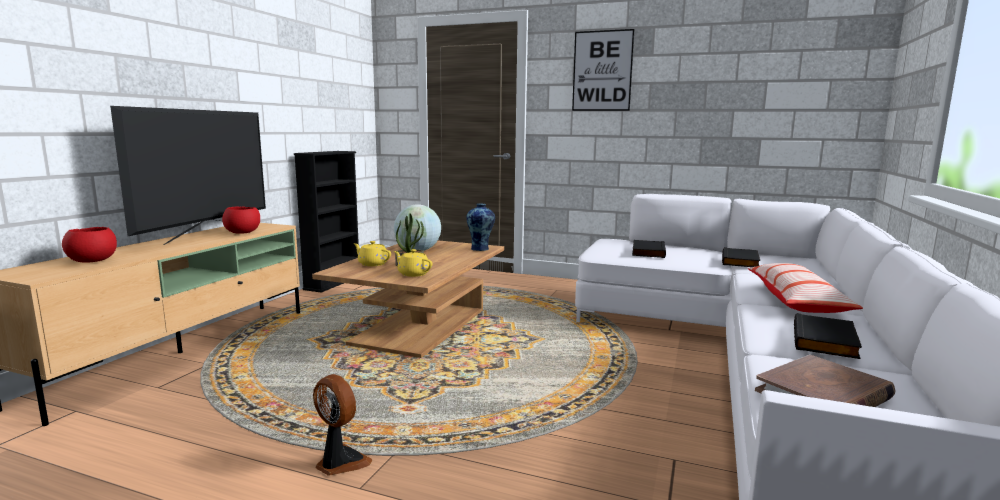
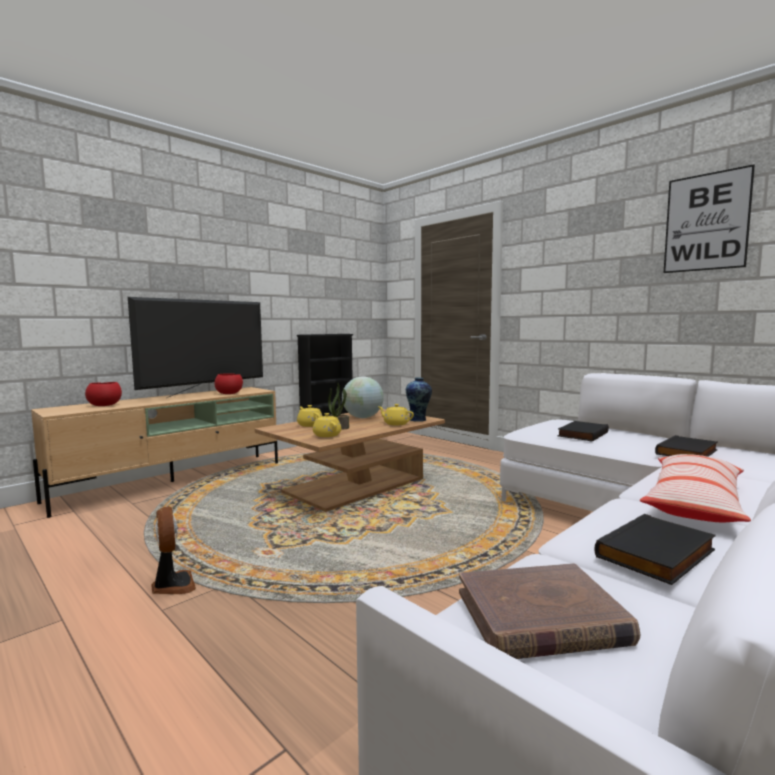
camera: 25 degrees right, 5 degrees down
picture [572,29,634,111] -> picture moved to [664,164,755,273]
none -> yellow teapot [378,404,414,425]

